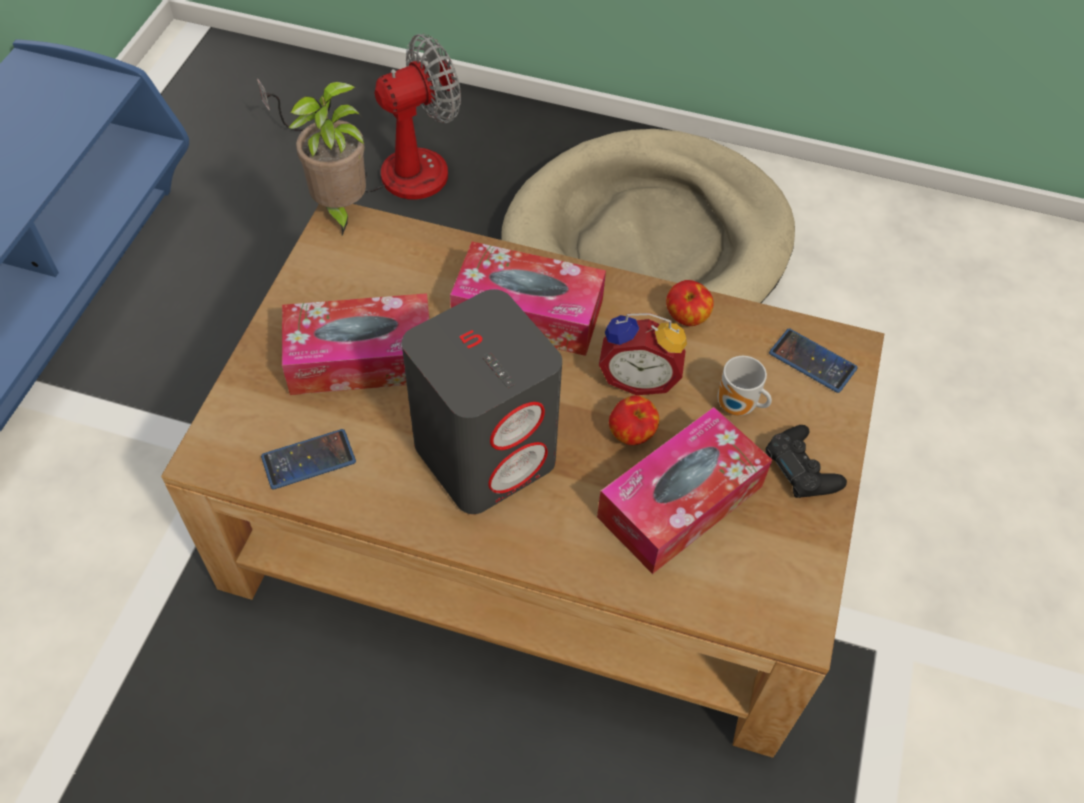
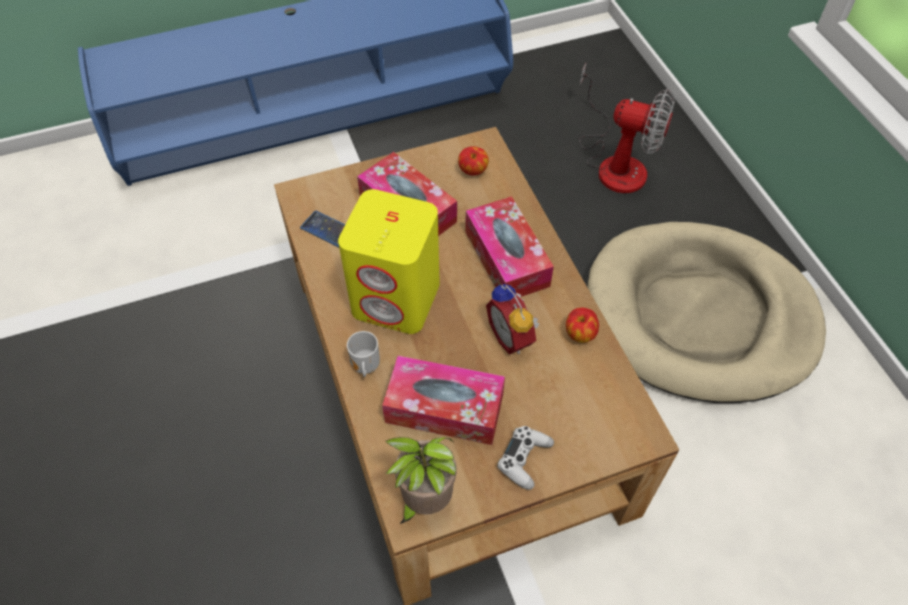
camera: 55 degrees right, 0 degrees up
potted plant [288,82,366,235] -> potted plant moved to [386,437,457,524]
grey speaker [402,289,562,514] -> yellow speaker [338,189,440,334]
apple [609,395,659,445] -> apple moved to [458,147,489,176]
mug [718,356,772,416] -> mug moved to [347,331,380,377]
black game controller [765,425,847,498] -> white game controller [497,426,554,490]
phone [769,328,858,393] -> none

